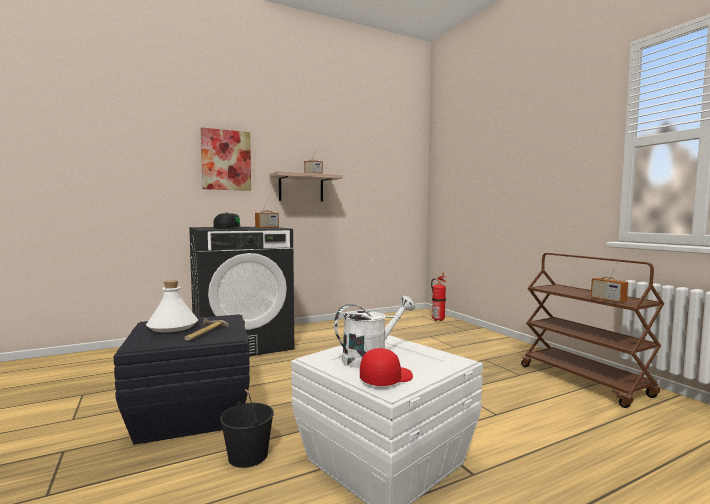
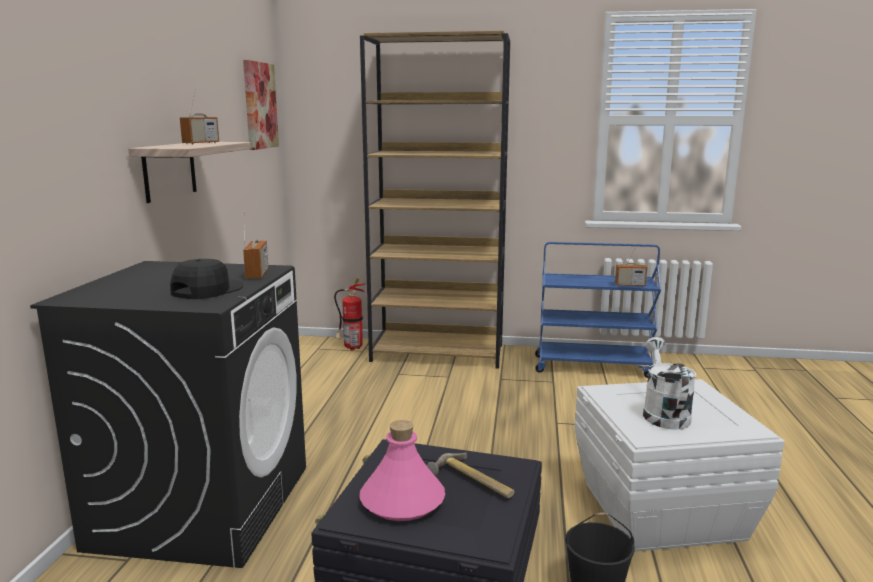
camera: 55 degrees left, 10 degrees up
white bottle [146,280,198,333] -> pink bottle [360,420,445,521]
picture [201,127,251,191] -> picture moved to [243,60,279,150]
red cap [360,348,413,386] -> none
brown cart [521,253,664,408] -> blue cart [535,242,661,378]
none -> brown bookcase [360,31,510,369]

